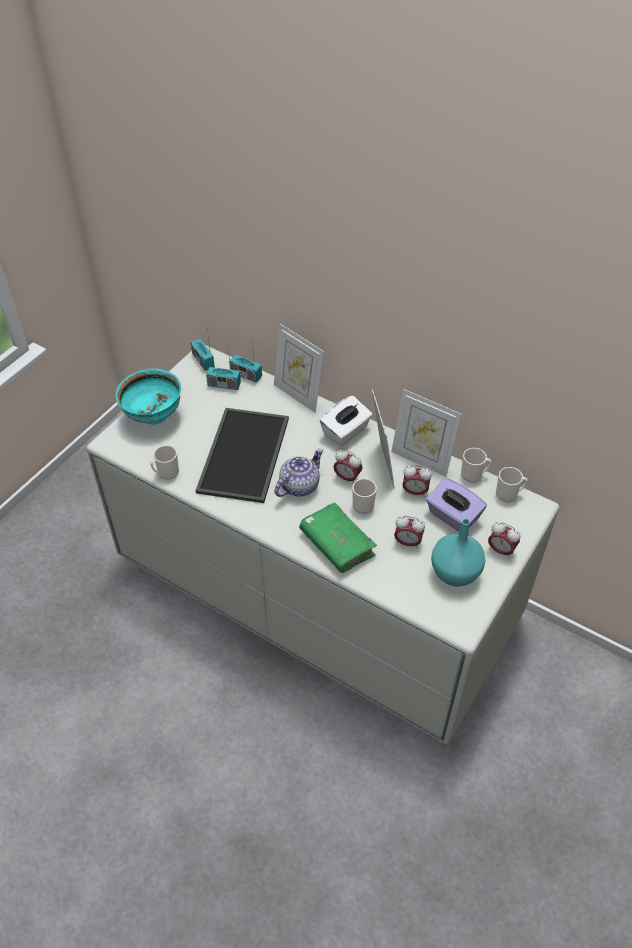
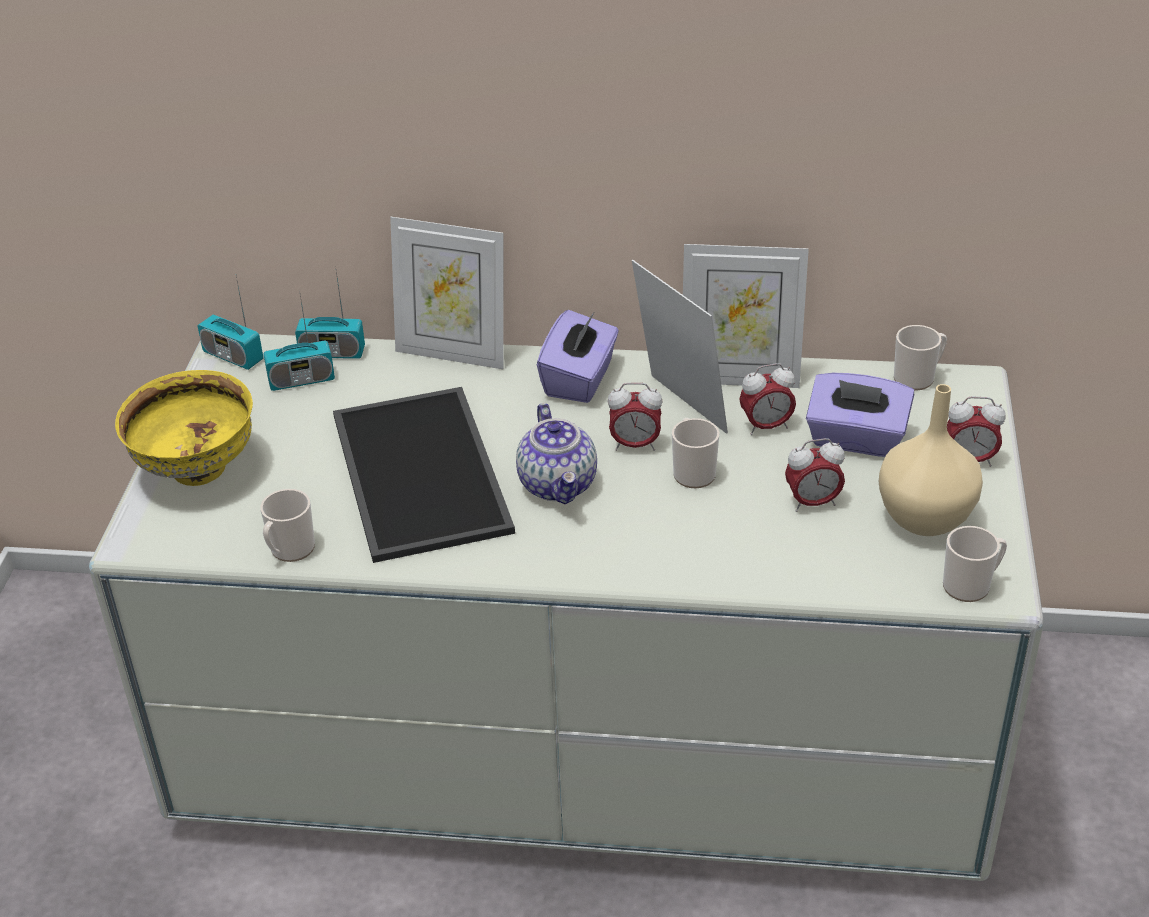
camera: 25 degrees left, 10 degrees down
turquoise bowl [116,369,181,425] -> yellow bowl [115,370,253,486]
teapot [275,448,323,497] -> teapot turned 150 degrees clockwise [516,403,597,504]
green book [299,502,377,573] -> none
white tissue box [320,396,372,446] -> purple tissue box [537,310,619,403]
turquoise vase [431,519,485,586] -> beige vase [879,384,983,536]
mug [461,448,492,482] -> mug moved to [943,526,1007,602]

